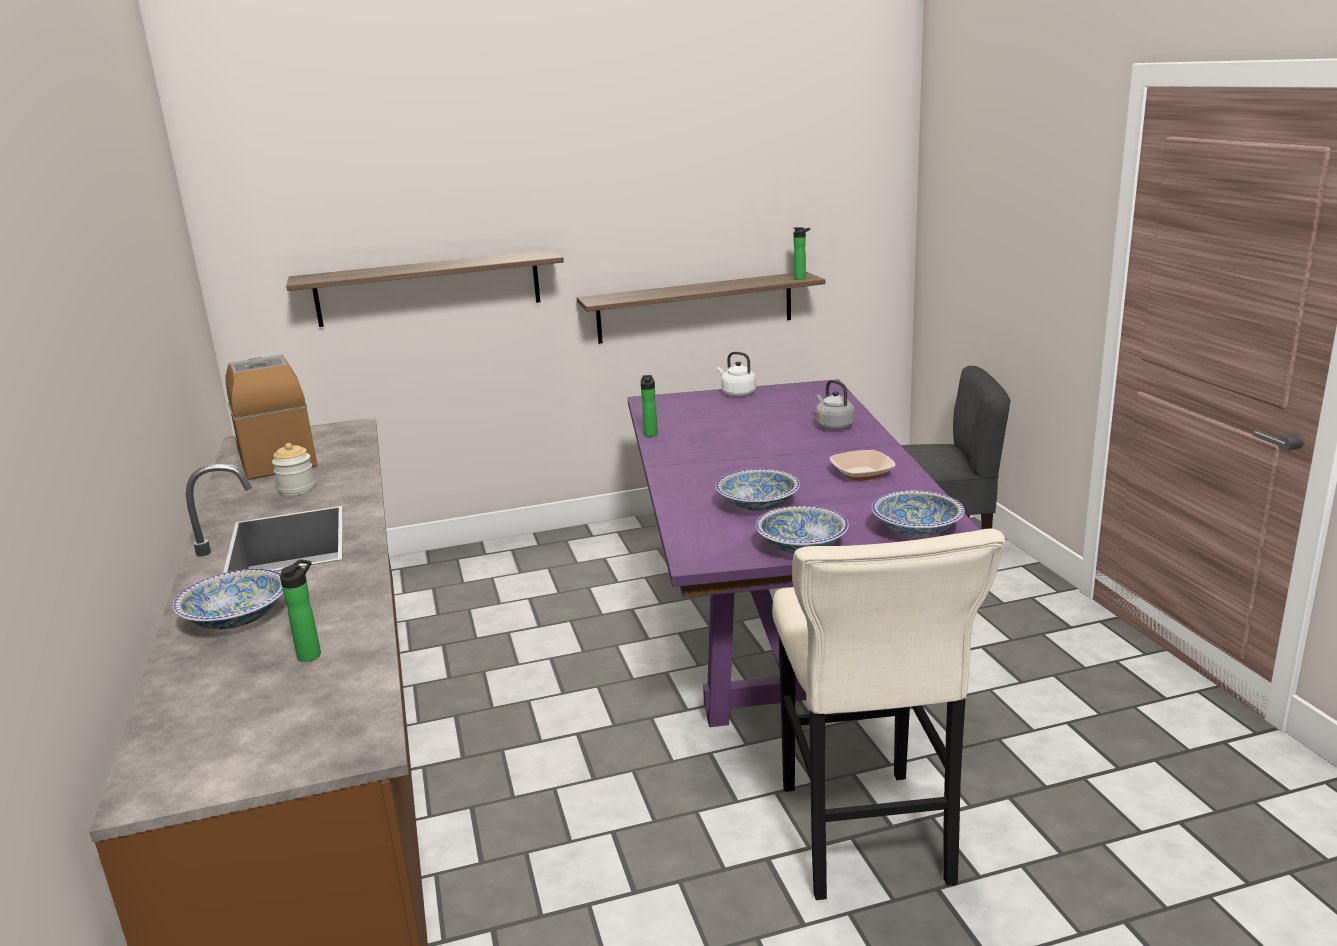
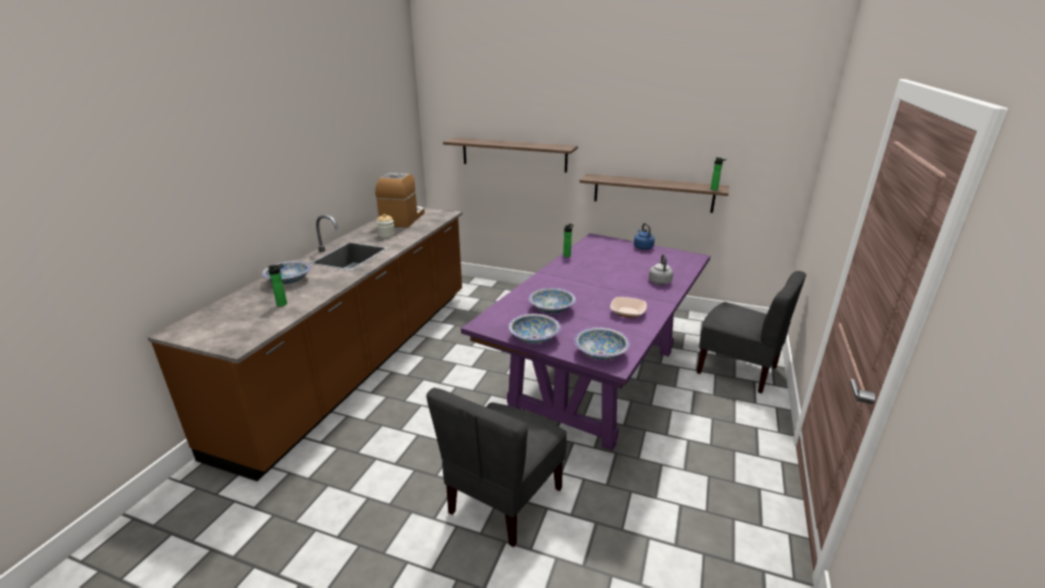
camera: 35 degrees right, 5 degrees up
white kettle [717,352,756,396] -> blue kettle [634,223,655,250]
beige stool [772,529,1005,900] -> grey chair [426,388,567,547]

